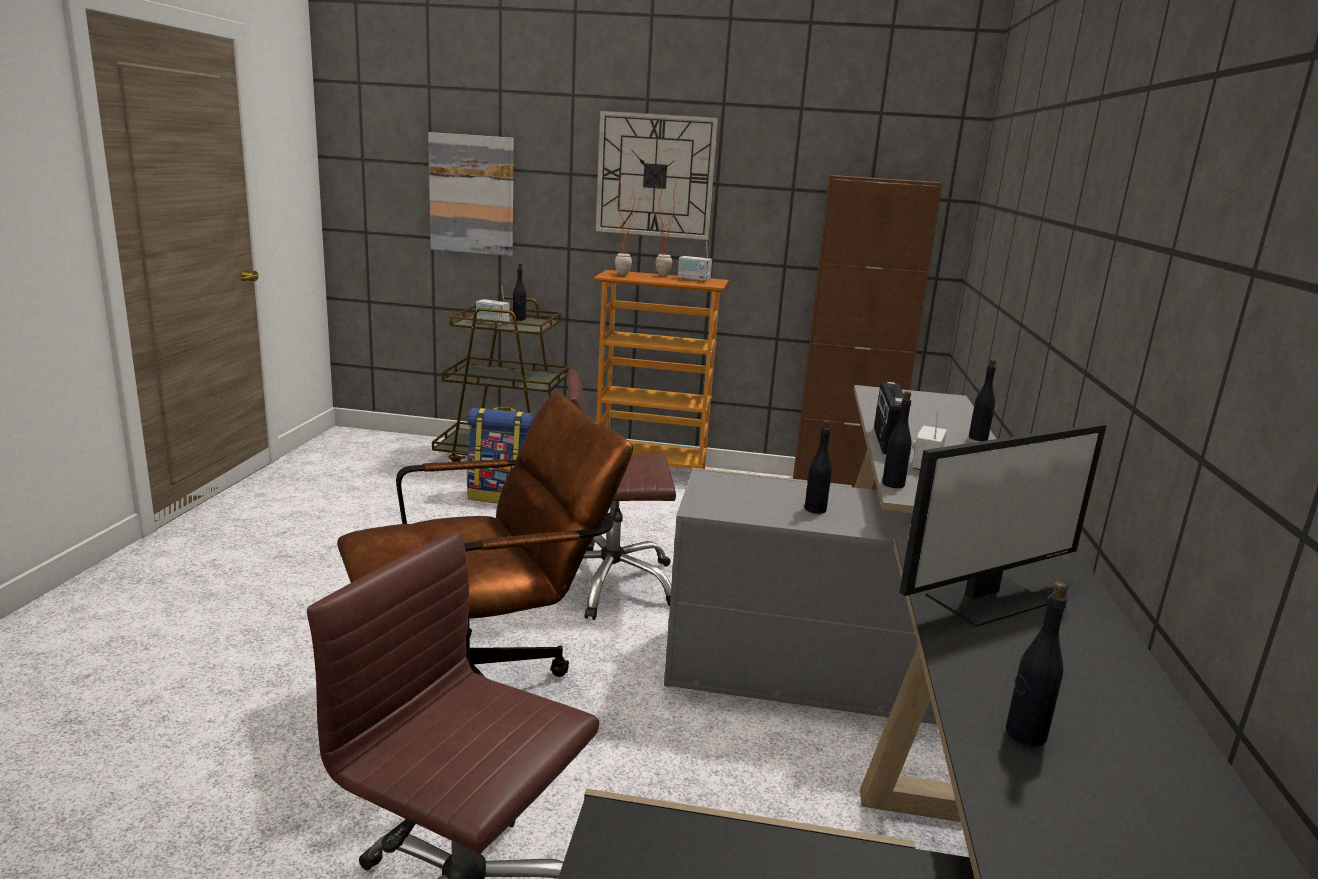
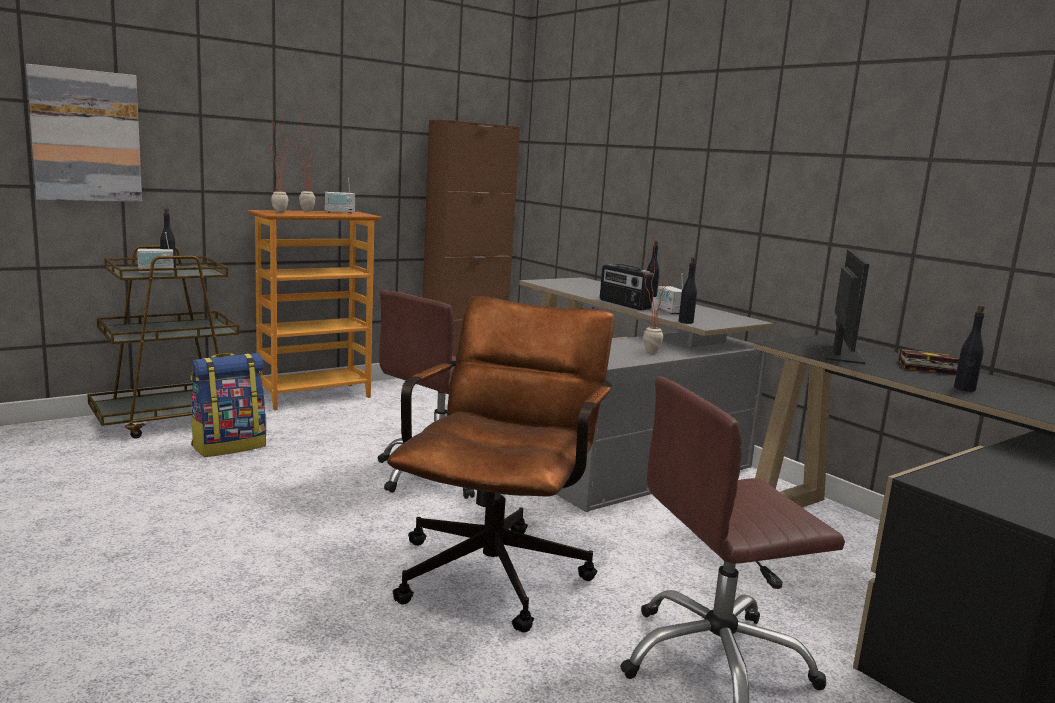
camera: 45 degrees left, 5 degrees down
wall clock [596,111,718,240] -> none
black bottle [805,420,832,514] -> potted plant [640,229,669,353]
none -> book [899,349,959,375]

